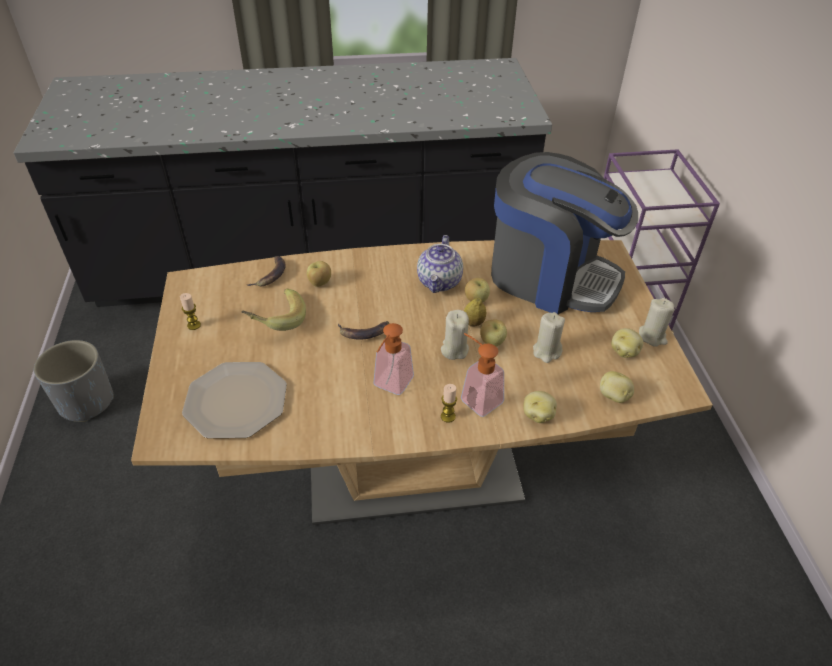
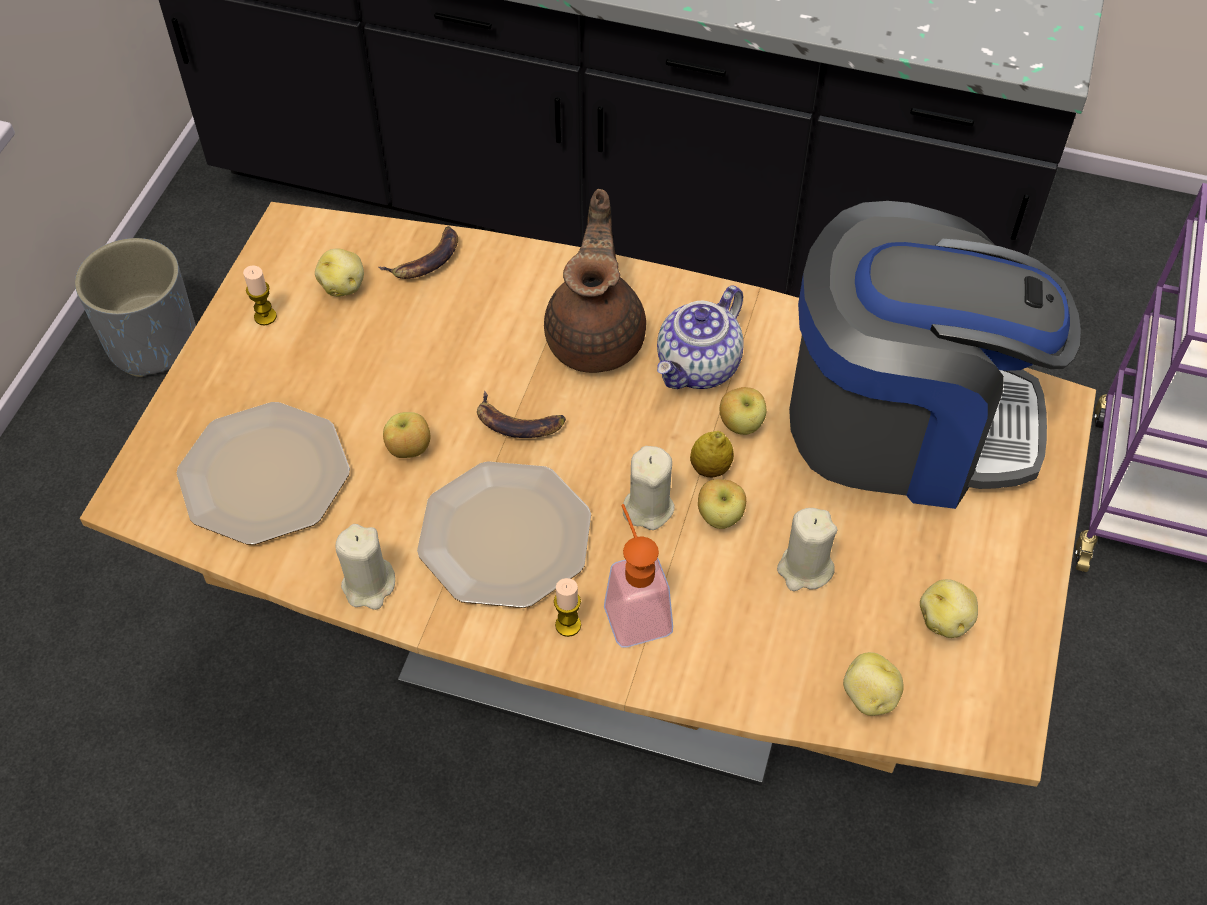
camera: 25 degrees right, 10 degrees up
banana [241,288,306,331] -> none
apple [307,261,331,287] -> apple moved to [383,412,430,458]
soap dispenser [373,323,414,395] -> plate [417,461,591,608]
coffee machine [491,152,638,314] -> coffee machine turned 45 degrees counterclockwise [789,201,1081,509]
potato [523,391,557,423] -> potato moved to [315,248,364,297]
beige candle [639,298,675,347] -> beige candle moved to [335,524,395,610]
none -> brown teapot [544,189,646,373]

